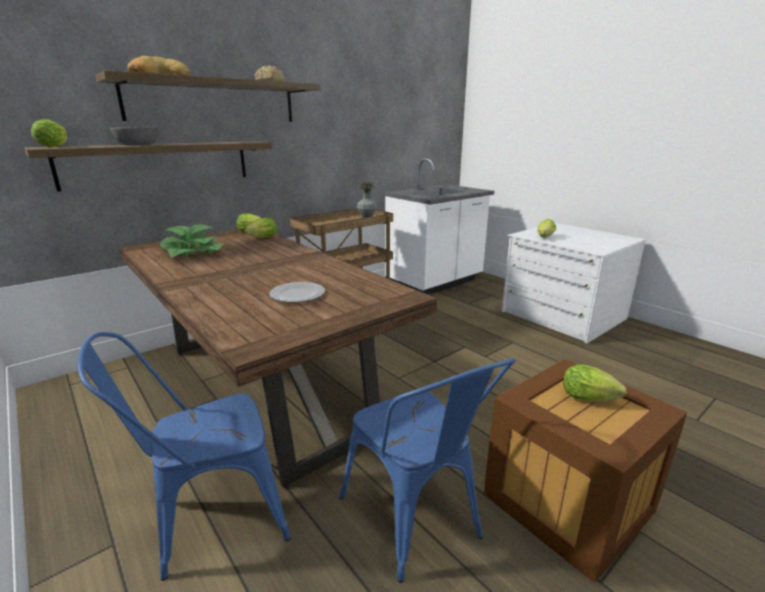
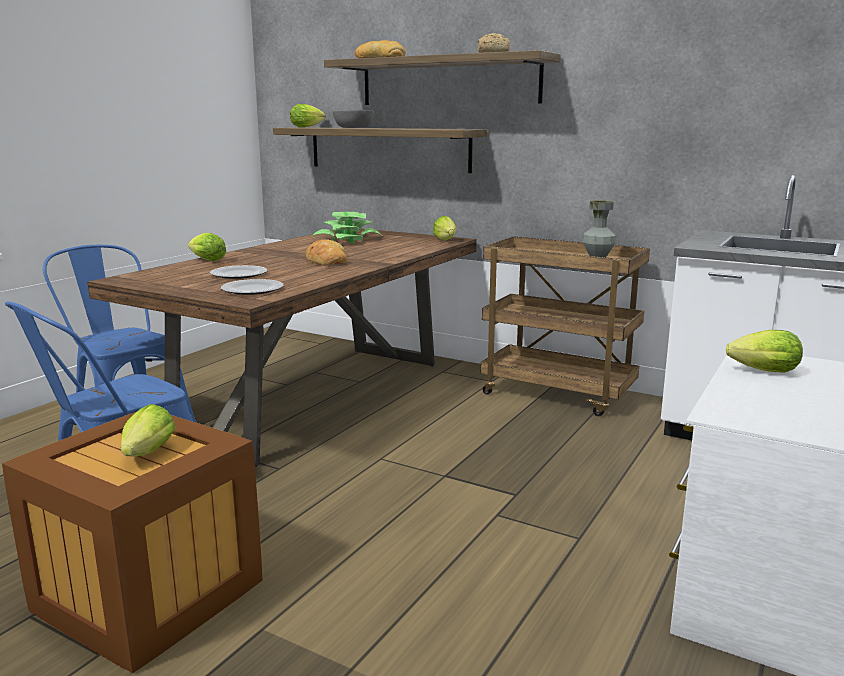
camera: 70 degrees right, 5 degrees down
lettuce [245,217,277,238] -> lettuce moved to [188,233,226,261]
none -> plate [221,279,284,295]
none -> bread [306,239,347,265]

